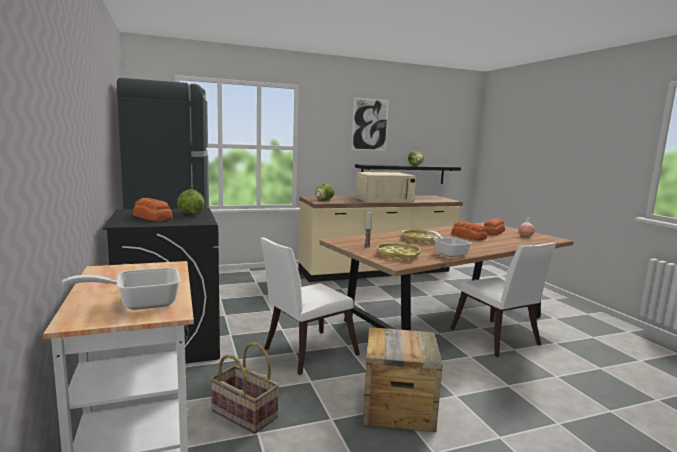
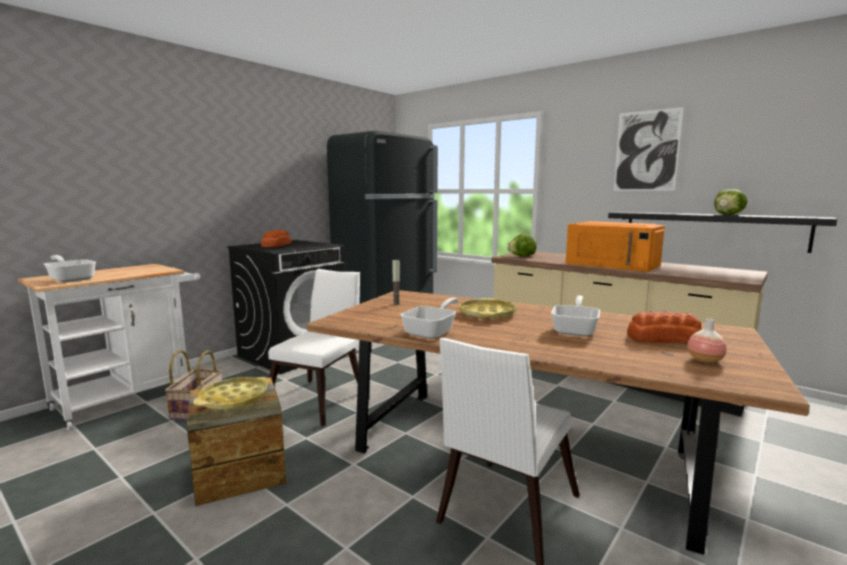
camera: 60 degrees right, 0 degrees up
lettuce [177,189,205,215] -> none
white chair [261,237,360,375] -> white chair turned 90 degrees clockwise [268,269,360,426]
beige microwave [356,172,416,203] -> orange microwave [566,221,665,272]
yellow tray [377,242,421,259] -> yellow tray moved to [193,377,270,411]
bread [451,221,487,241] -> frying pan [551,296,600,336]

